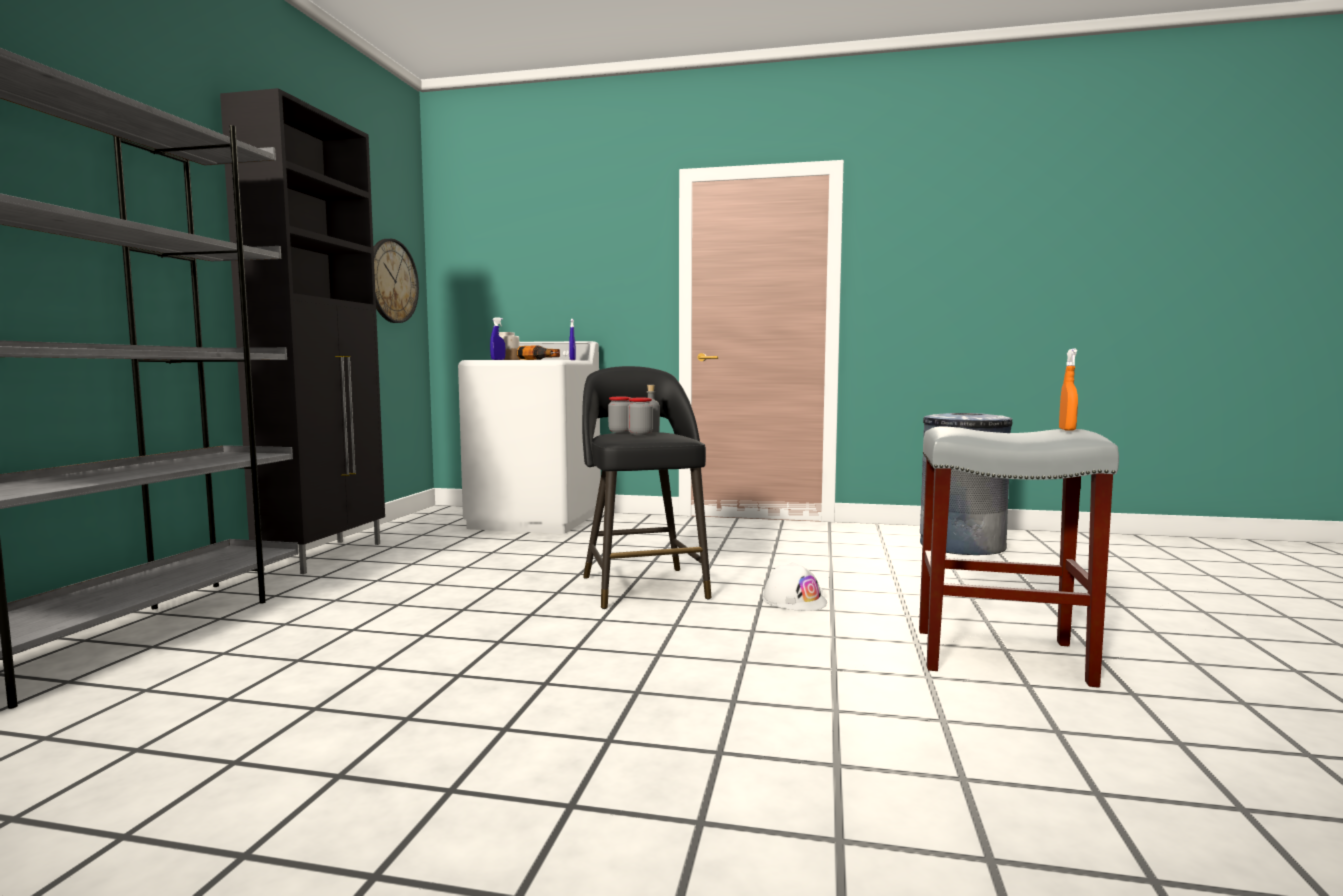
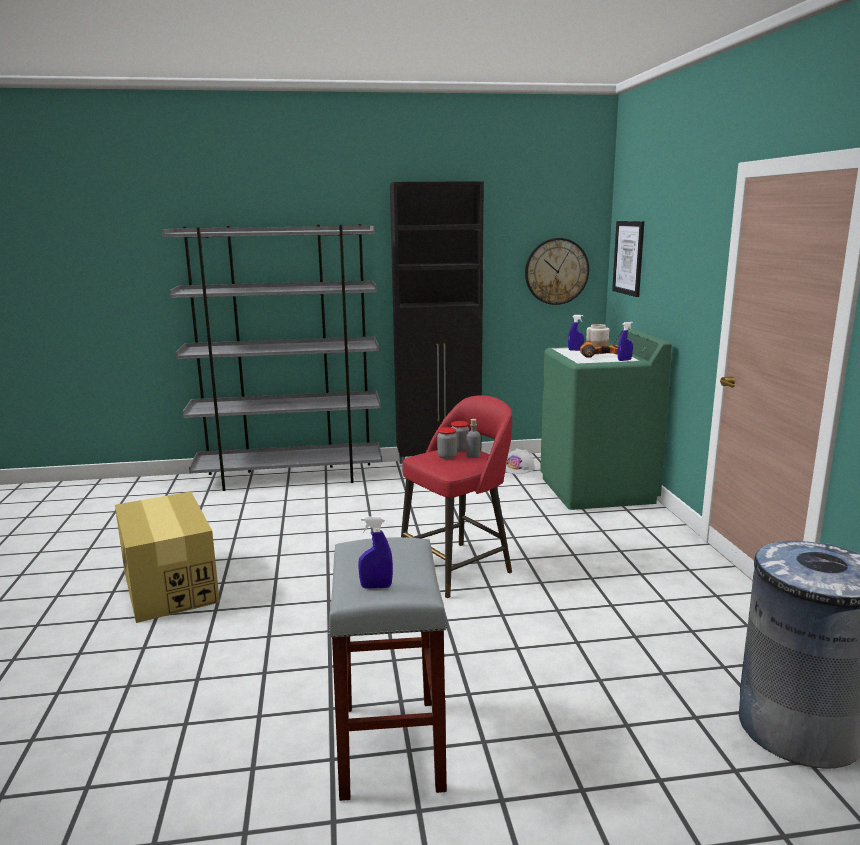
camera: 70 degrees right, 10 degrees up
white washing machine [458,341,601,534] -> green washing machine [540,328,672,510]
black stool [582,366,712,609] -> red stool [401,395,512,598]
white hard hat [762,562,827,611] -> white hard hat moved to [505,448,535,474]
orange spray bottle [1059,349,1078,431] -> blue spray bottle [358,516,393,589]
none -> cardboard box [115,492,220,623]
none -> picture [612,221,644,297]

